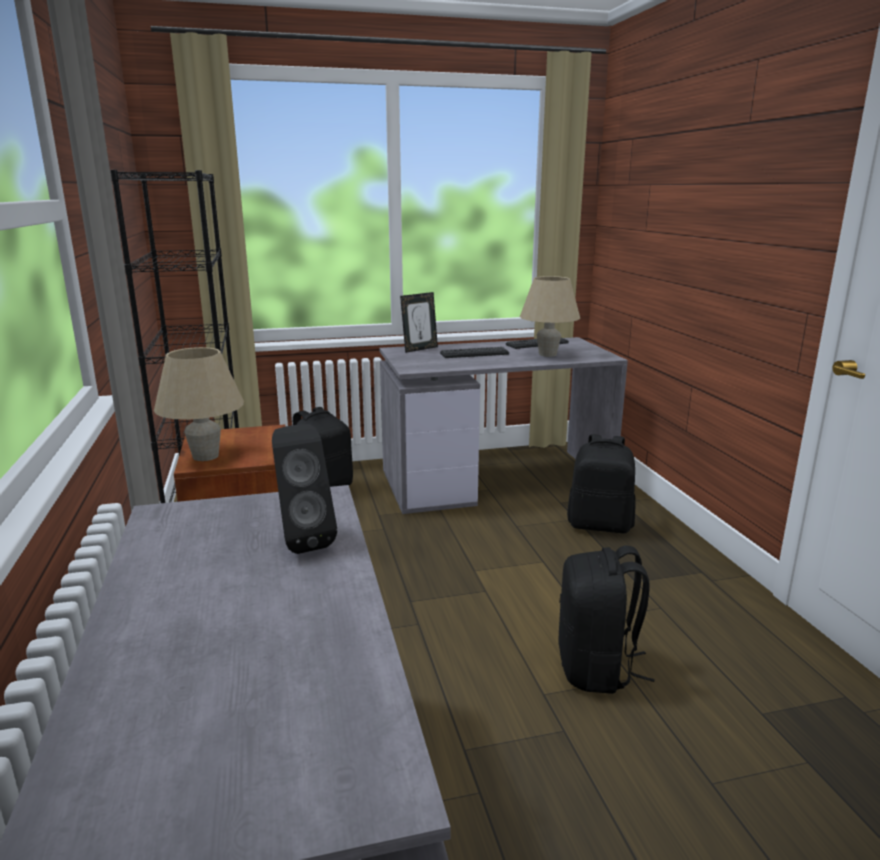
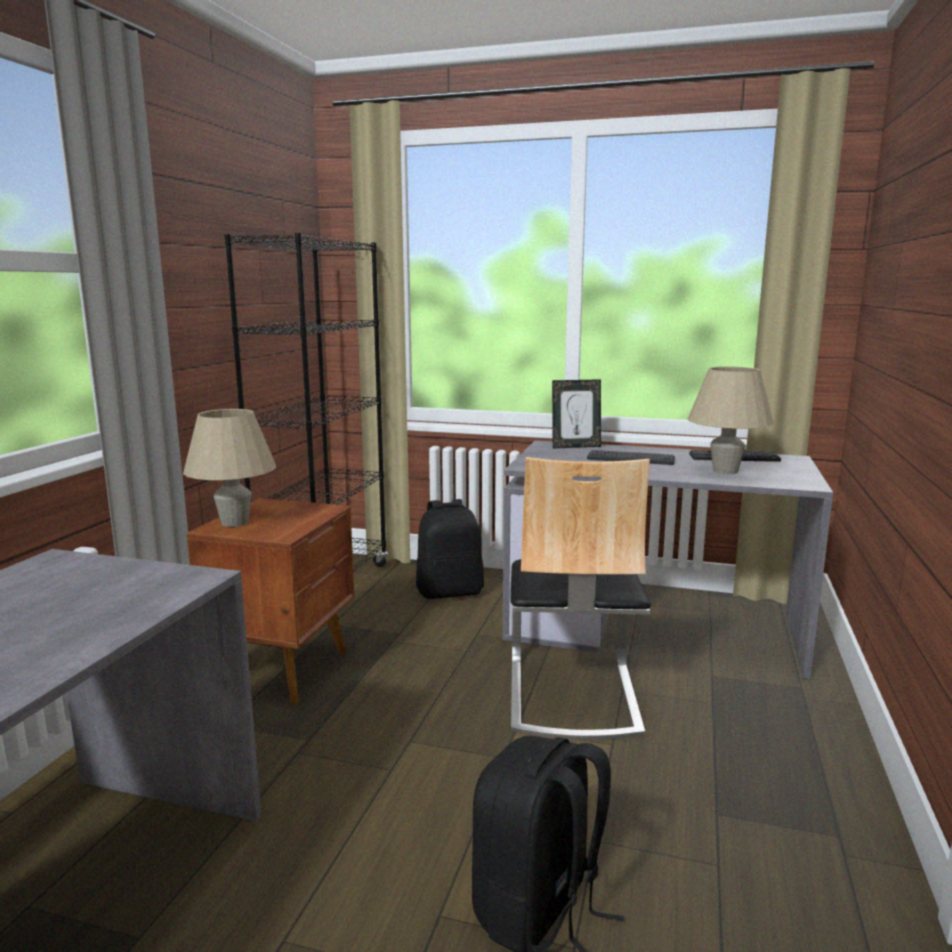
camera: 30 degrees right, 5 degrees down
black speaker [272,424,337,554] -> none
black backpack [567,434,636,533] -> none
none -> chair [510,457,651,740]

